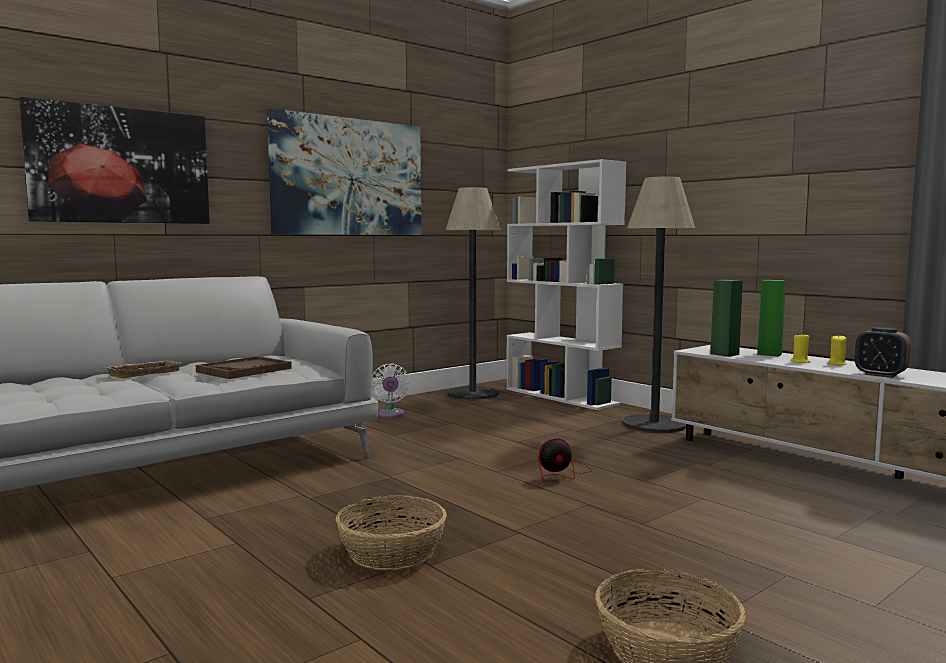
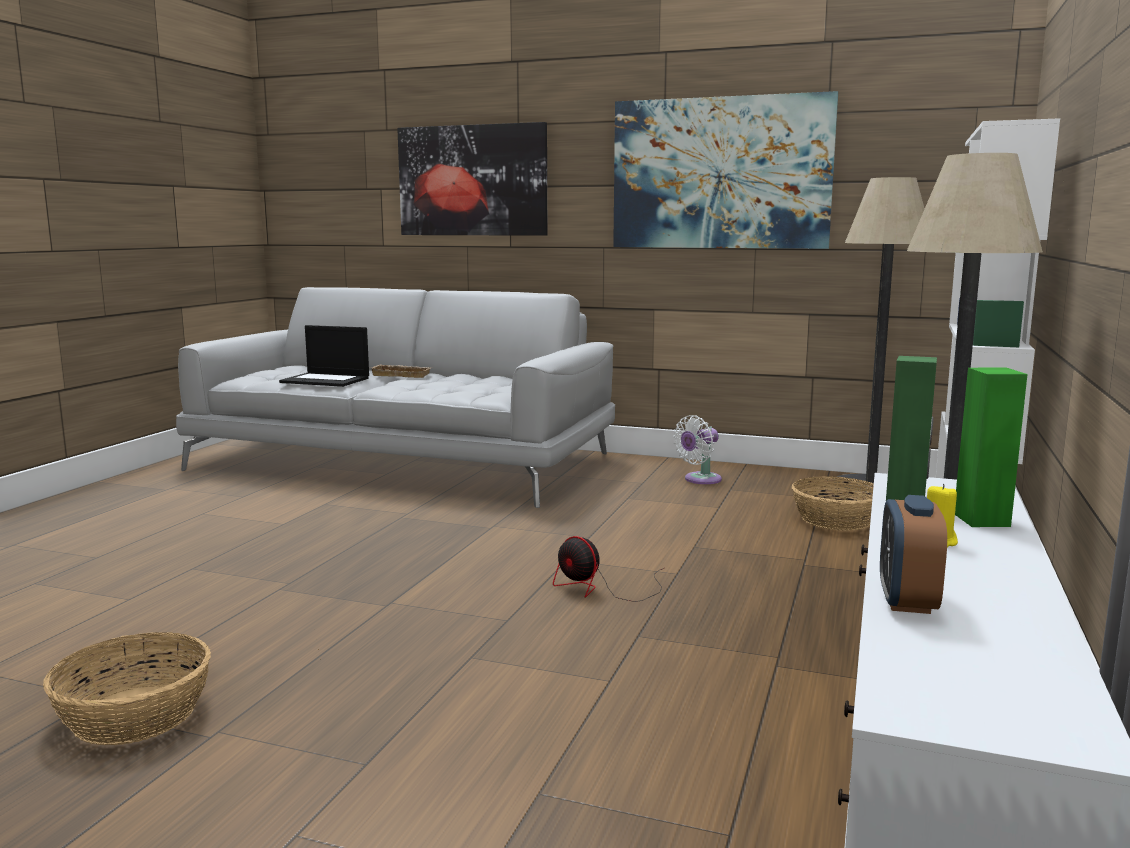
camera: 60 degrees right, 5 degrees up
brown tray [196,356,292,379] -> none
basket [335,495,447,570] -> basket moved to [792,476,874,531]
yellow candle [828,335,847,365] -> none
none -> laptop [279,325,369,387]

